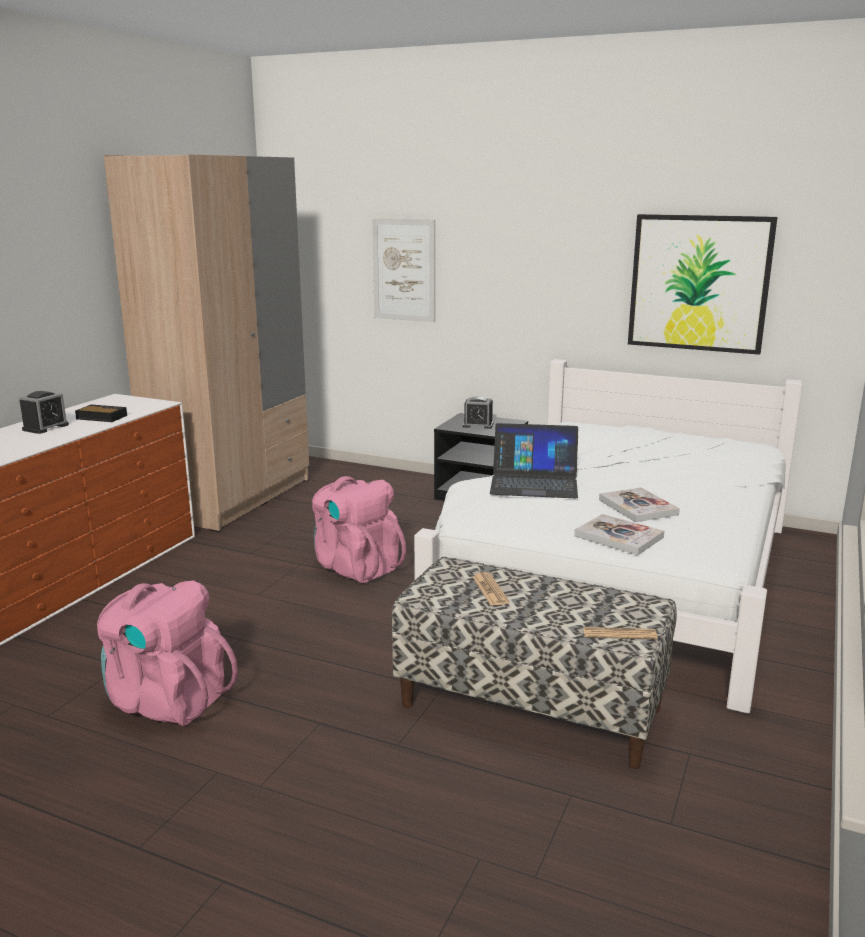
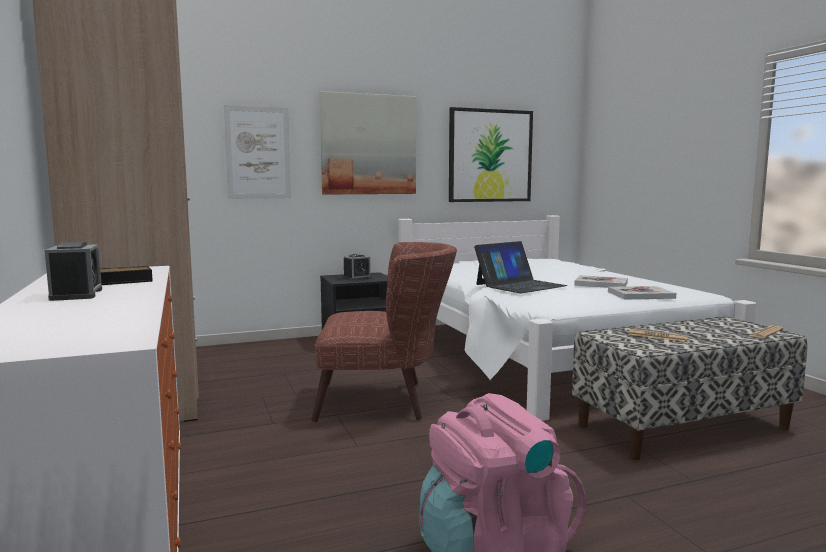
camera: 45 degrees left, 10 degrees down
pink backpack [312,476,406,583] -> brown armchair [311,242,457,423]
none -> picture [320,91,416,195]

